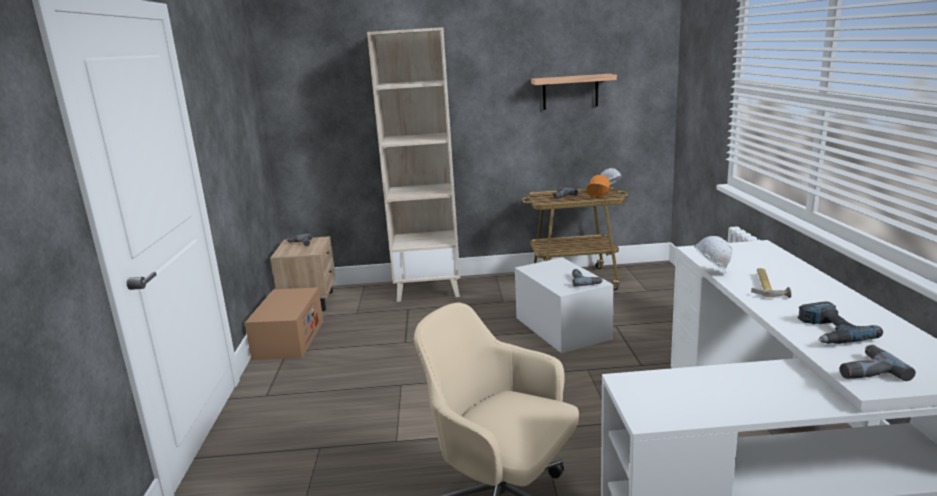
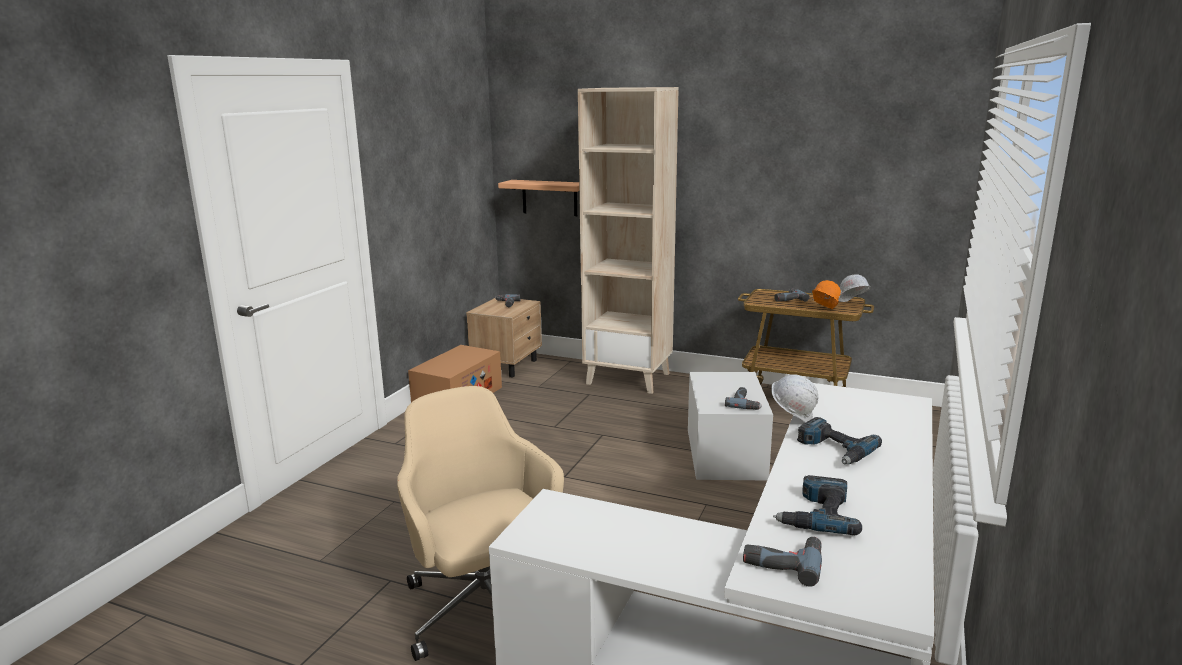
camera: 25 degrees right, 0 degrees up
shelf [531,74,617,110] -> shelf moved to [498,180,579,216]
hammer [751,268,792,298] -> power drill [797,417,882,464]

